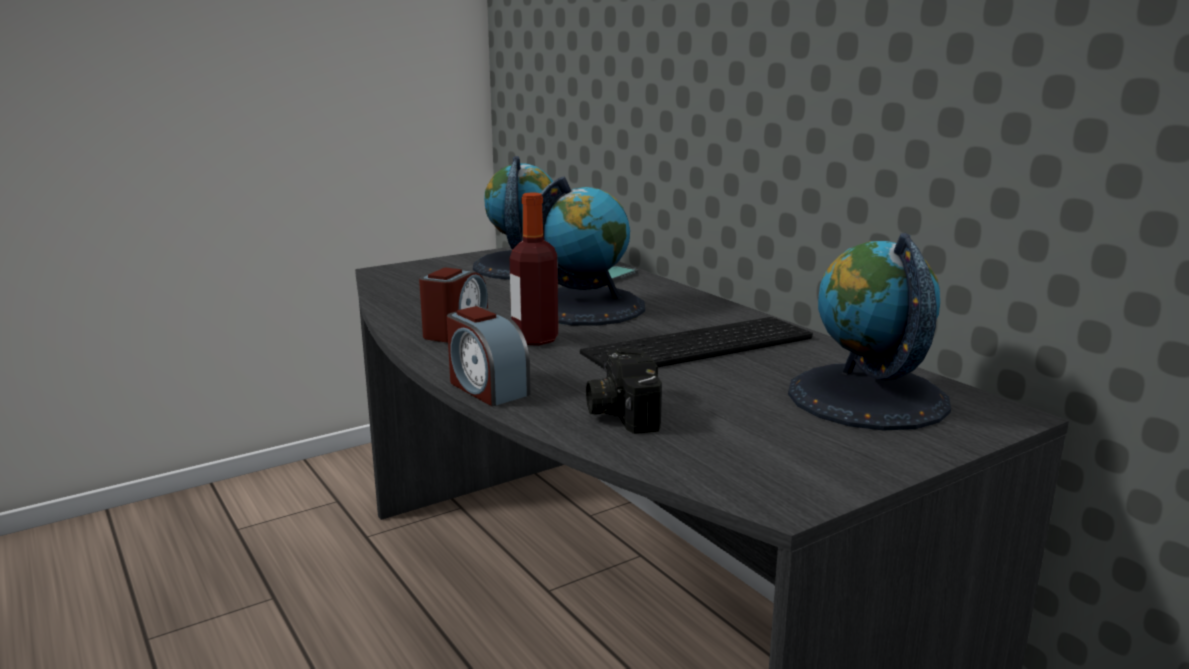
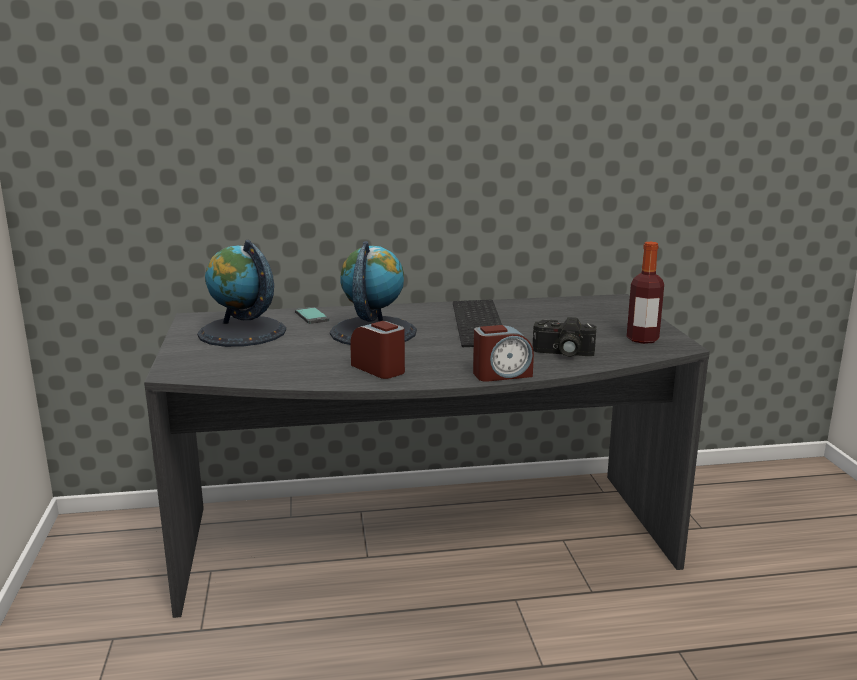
camera: 65 degrees left, 0 degrees up
bottle [510,192,558,345] -> bottle moved to [627,242,664,344]
globe [788,233,951,430] -> none

